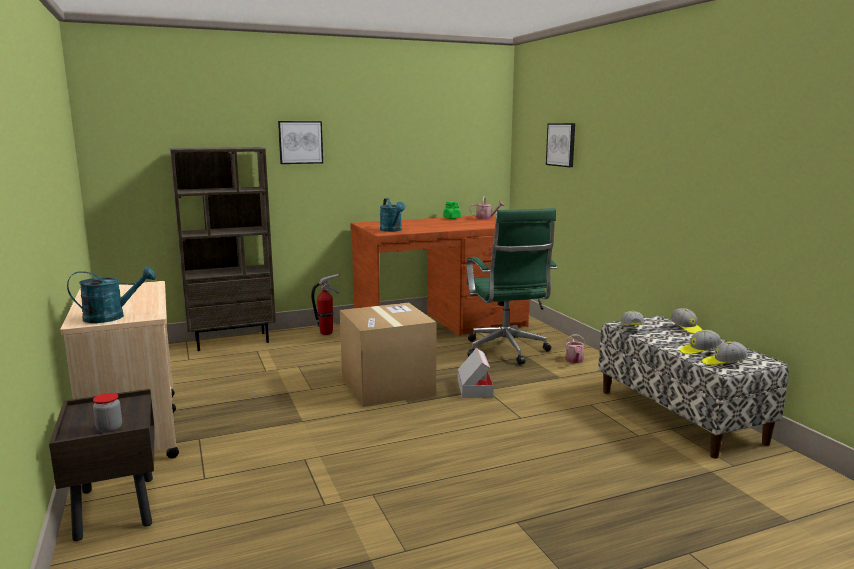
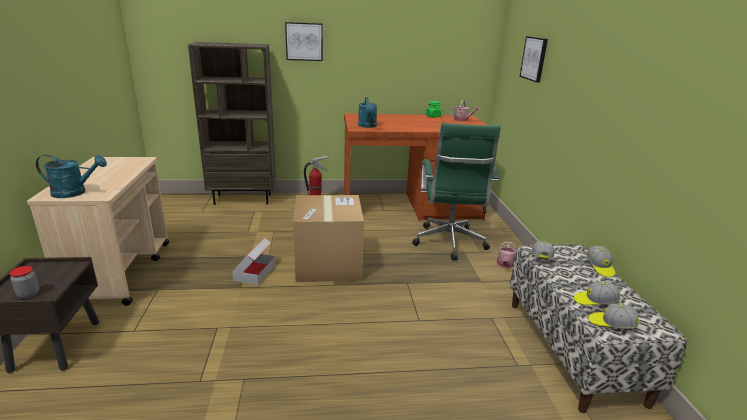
camera: 15 degrees right, 10 degrees up
cardboard box [458,348,493,398] -> cardboard box moved to [232,238,275,285]

